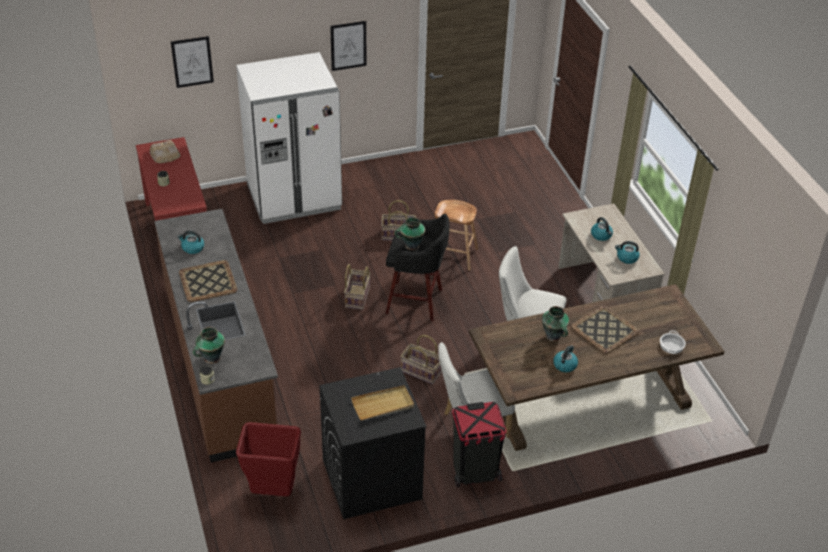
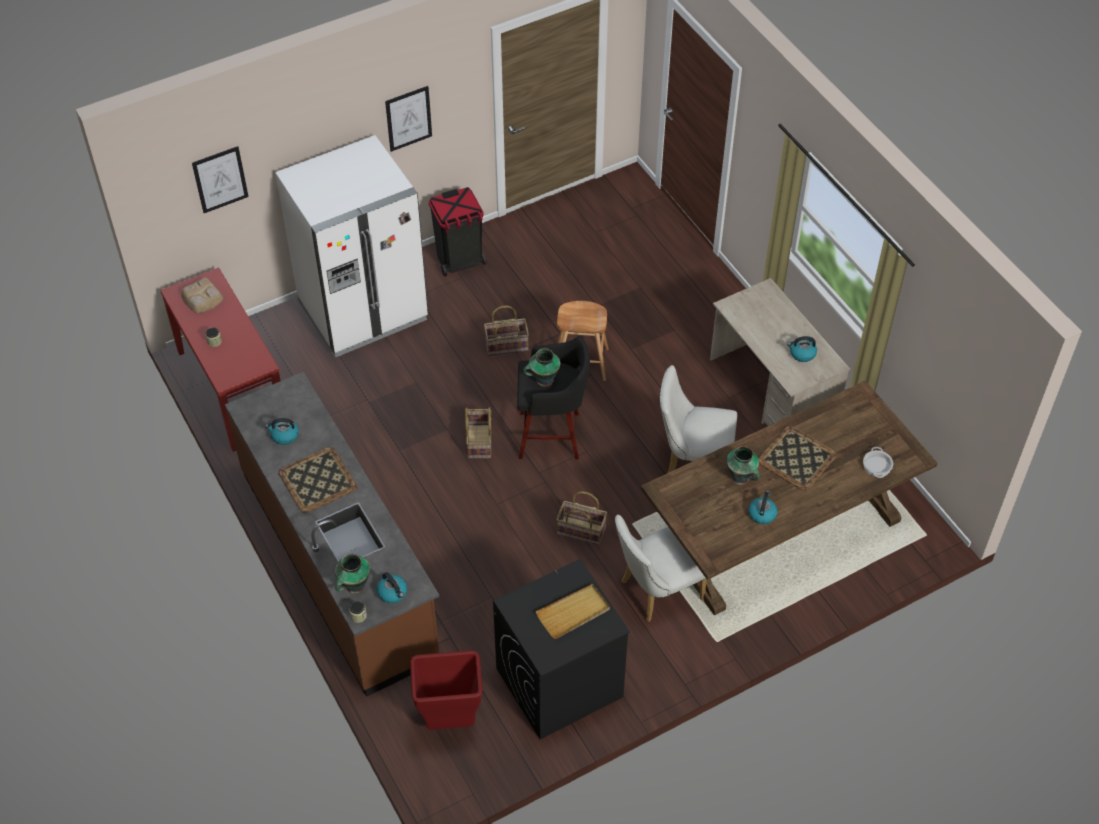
camera: 10 degrees left, 10 degrees up
black trash can [452,402,507,487] -> black trash can moved to [429,187,487,277]
kettle [591,217,613,241] -> kettle moved to [377,572,407,603]

